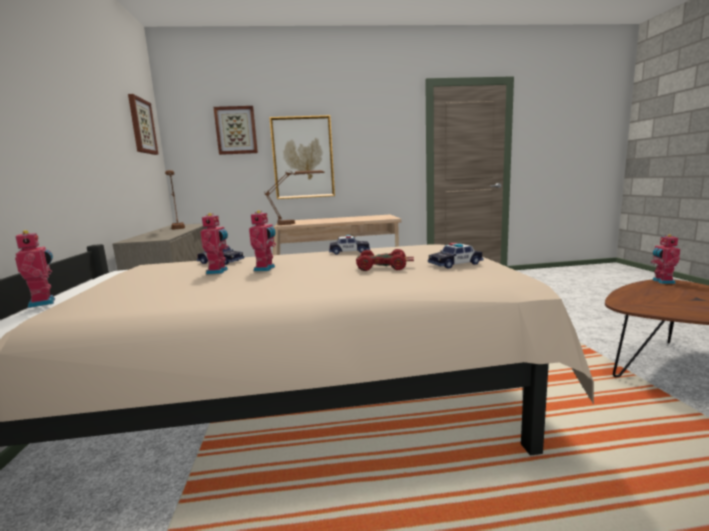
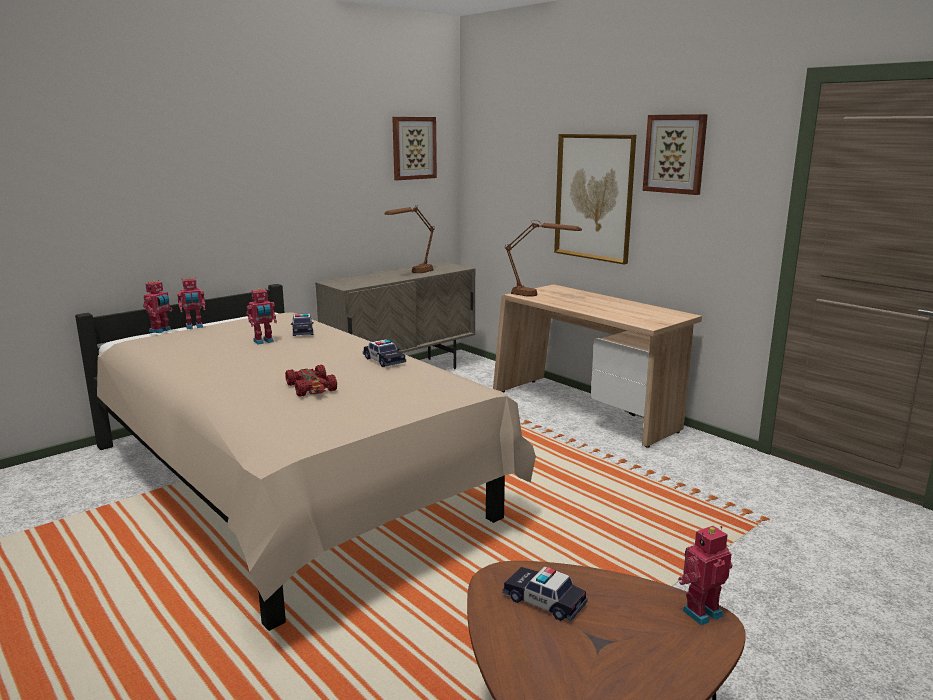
camera: 55 degrees right, 5 degrees up
picture [213,106,258,155] -> picture moved to [643,114,708,195]
toy robot [249,210,276,271] -> toy robot moved to [177,277,205,329]
toy car [428,243,484,268] -> toy car moved to [502,566,588,621]

